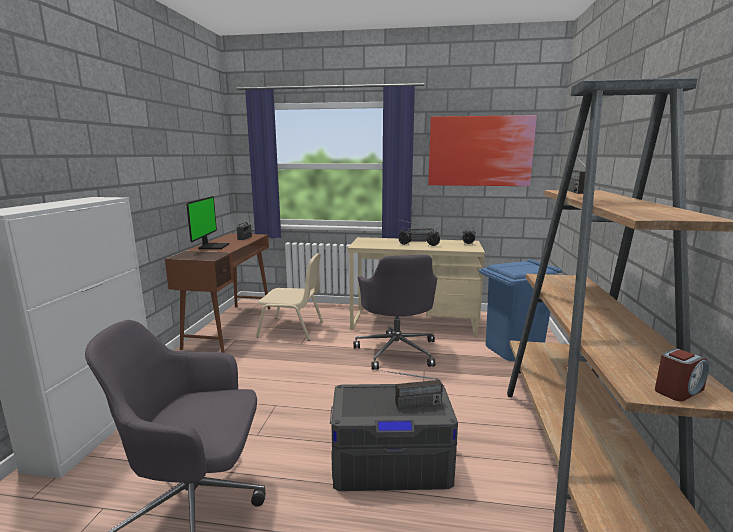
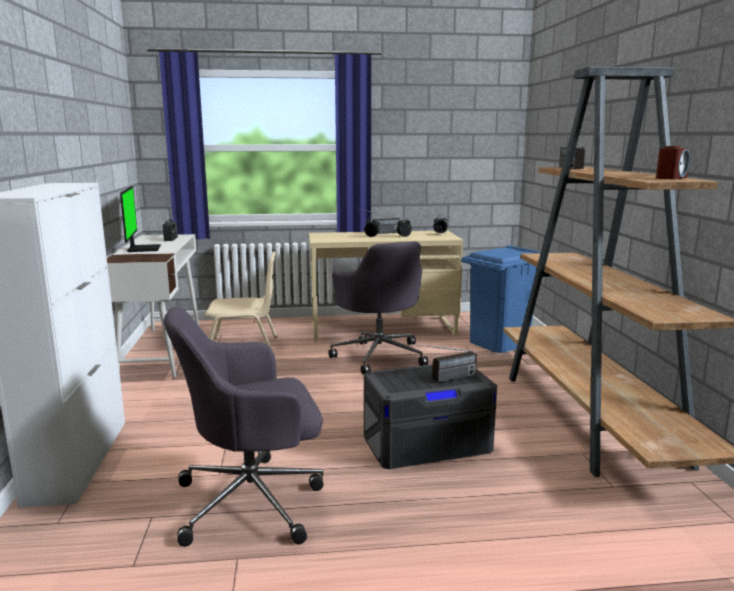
camera: 15 degrees left, 0 degrees up
brown desk [165,233,270,353] -> white desk [107,234,200,377]
picture [428,115,537,186] -> none
alarm clock [655,348,709,401] -> alarm clock moved to [656,146,690,179]

